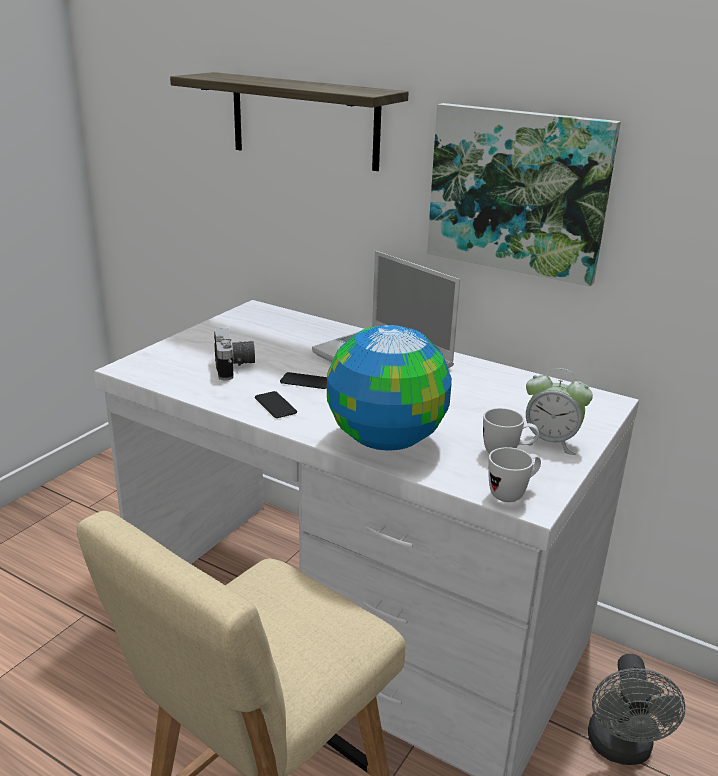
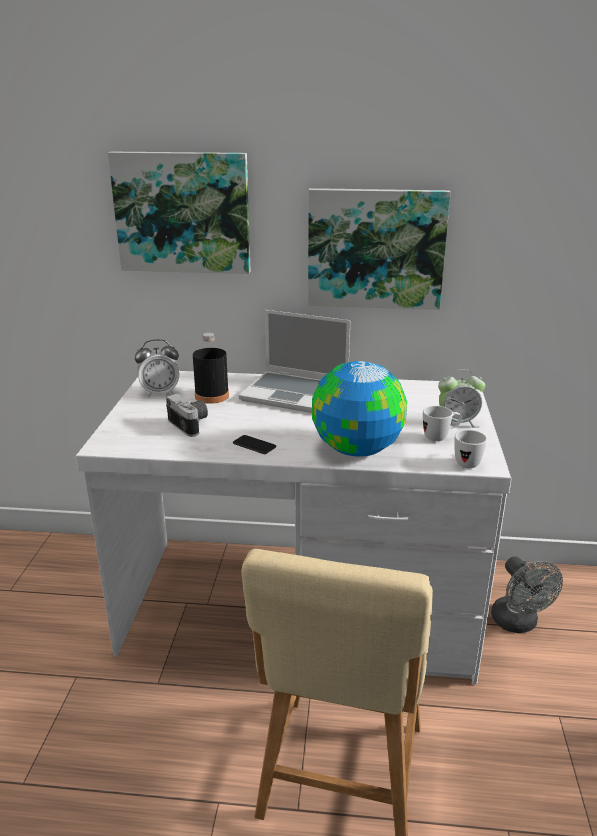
camera: 25 degrees left, 0 degrees up
shelf [170,72,409,171] -> picture [108,152,250,274]
phone [280,372,327,389] -> none
none -> alarm clock [135,339,179,397]
none -> black bottle [193,333,229,404]

